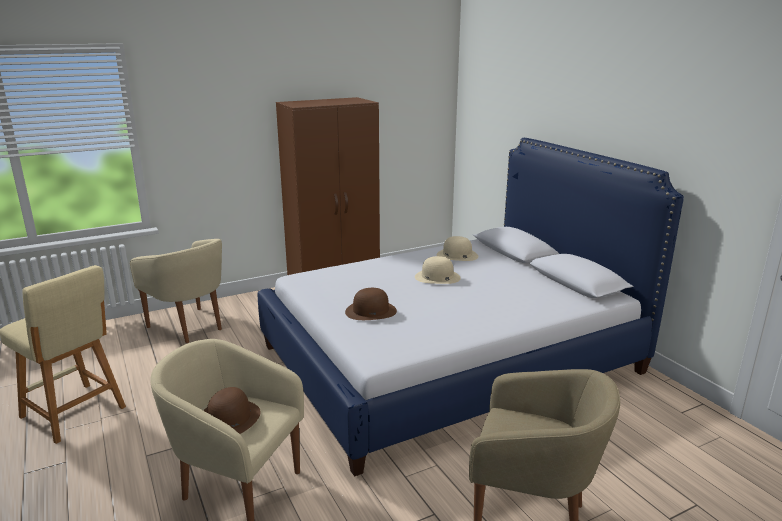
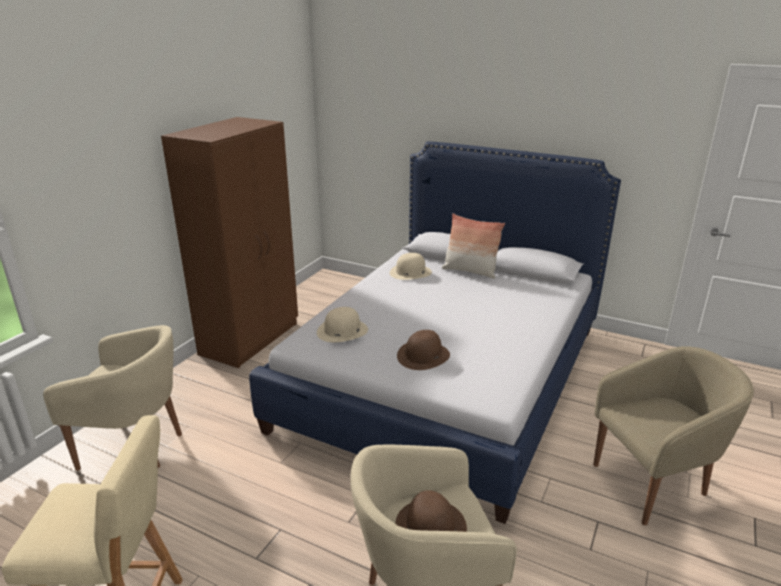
camera: 35 degrees left, 5 degrees up
beige hat [415,256,461,284] -> beige hat moved to [317,307,368,342]
none -> pillow [442,213,505,279]

